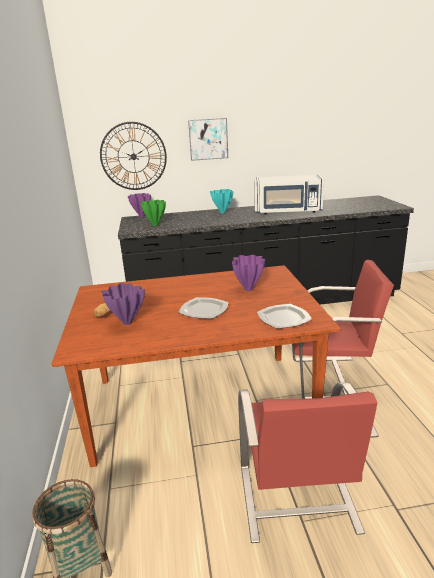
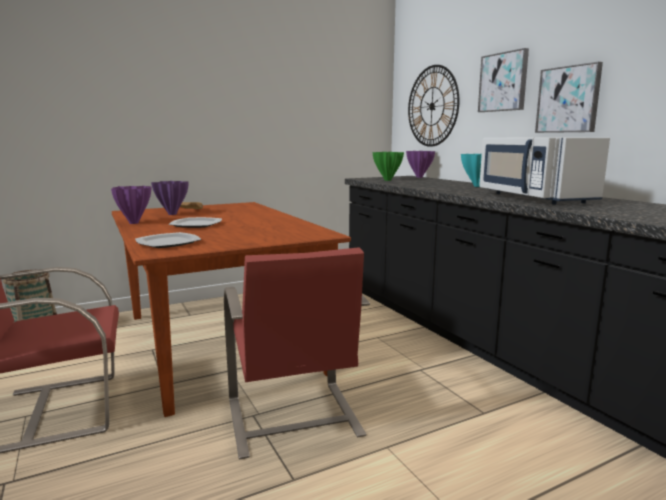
camera: 70 degrees right, 10 degrees down
purple vase [232,255,265,291] -> purple vase moved to [111,186,151,224]
none -> picture [535,62,603,133]

